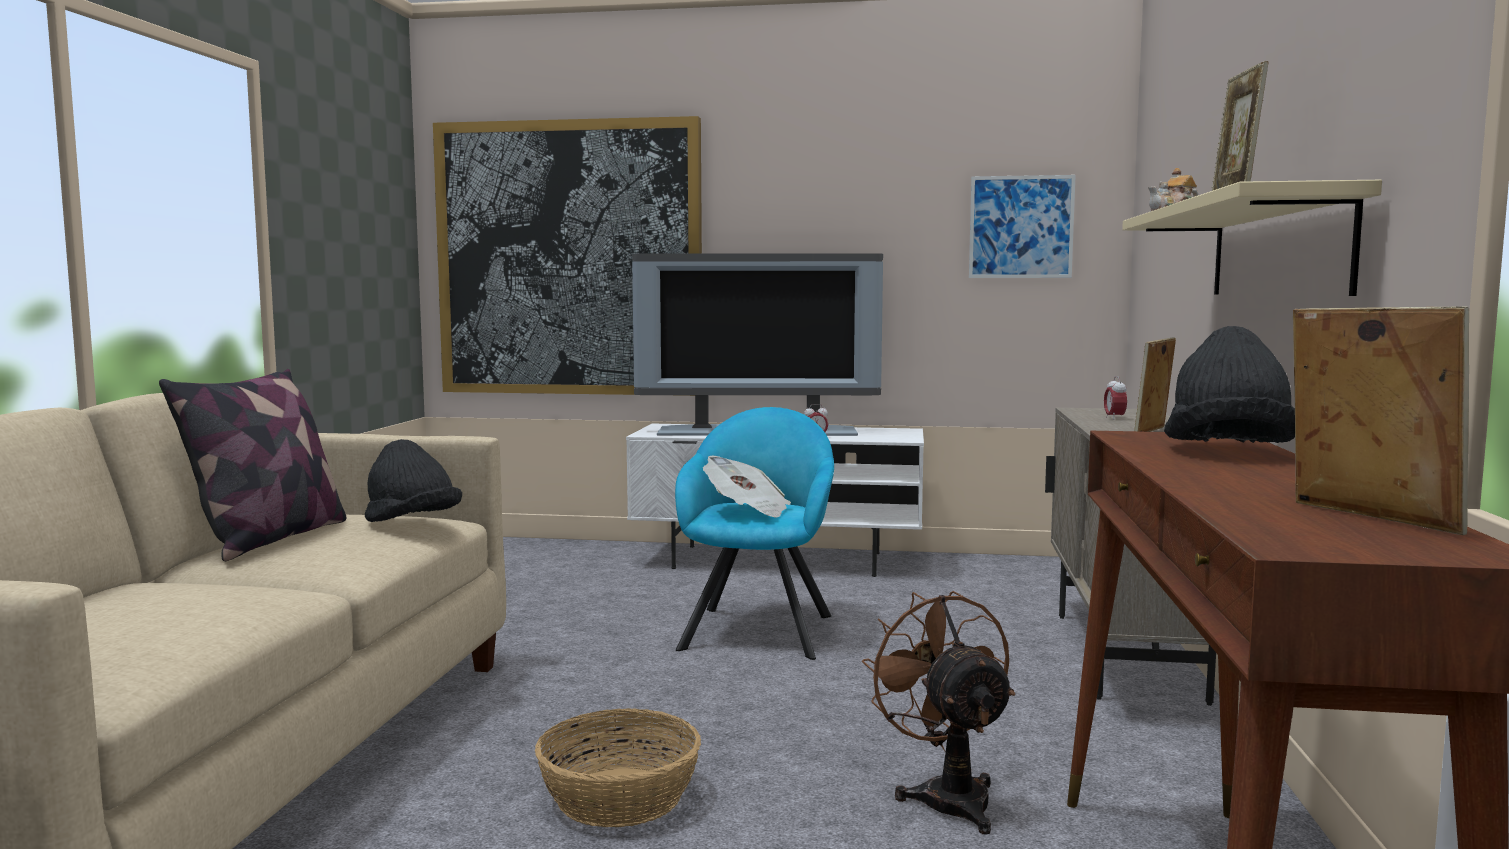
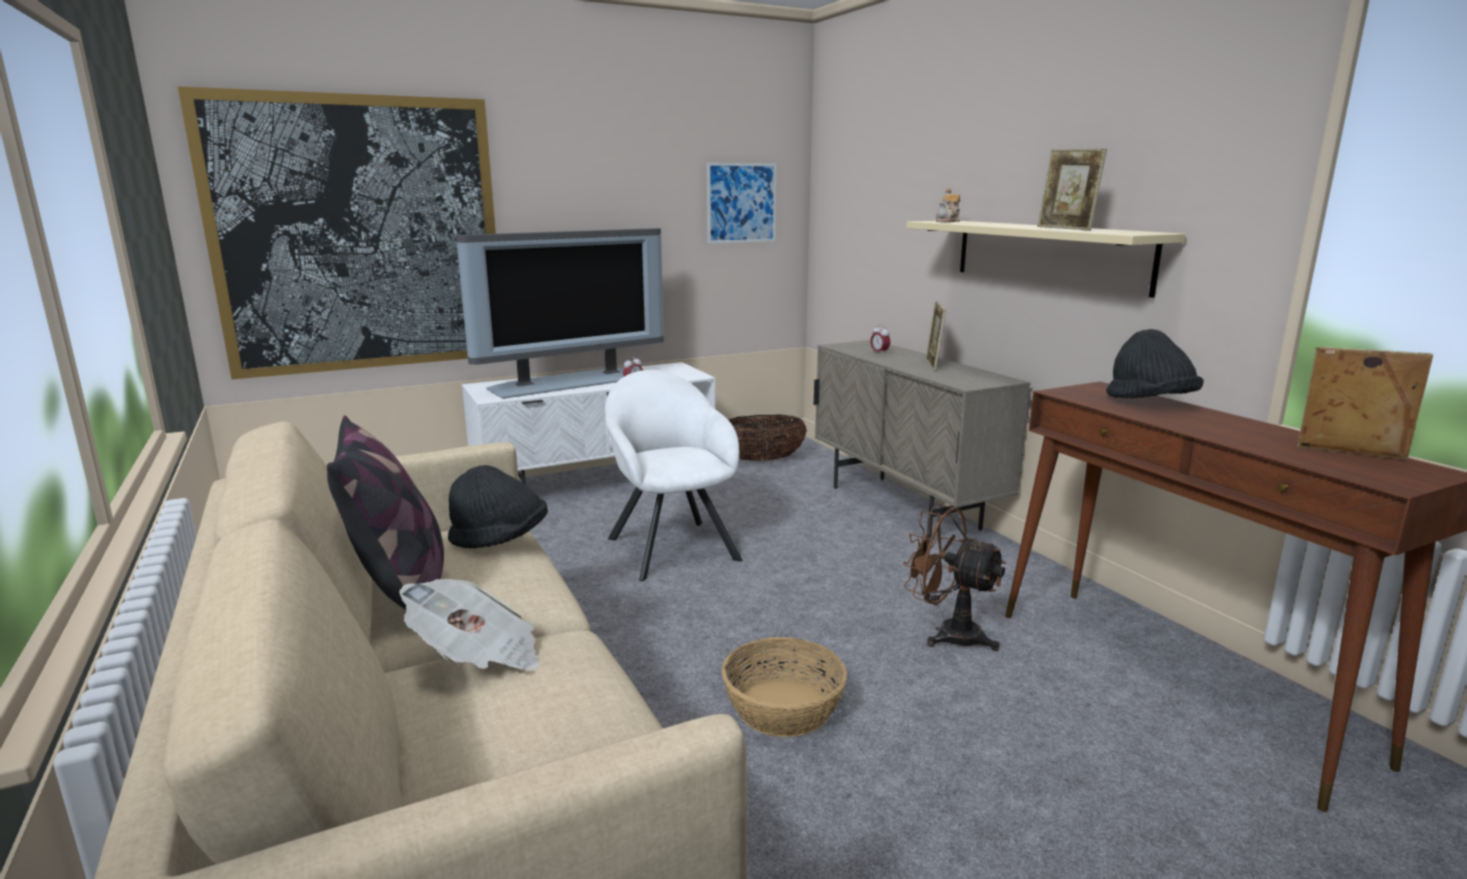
camera: 35 degrees left, 10 degrees up
turquoise armchair [675,407,834,660] -> white armchair [605,370,742,581]
newspaper [703,456,791,518] -> newspaper moved to [399,579,539,671]
none -> basket [729,415,807,461]

